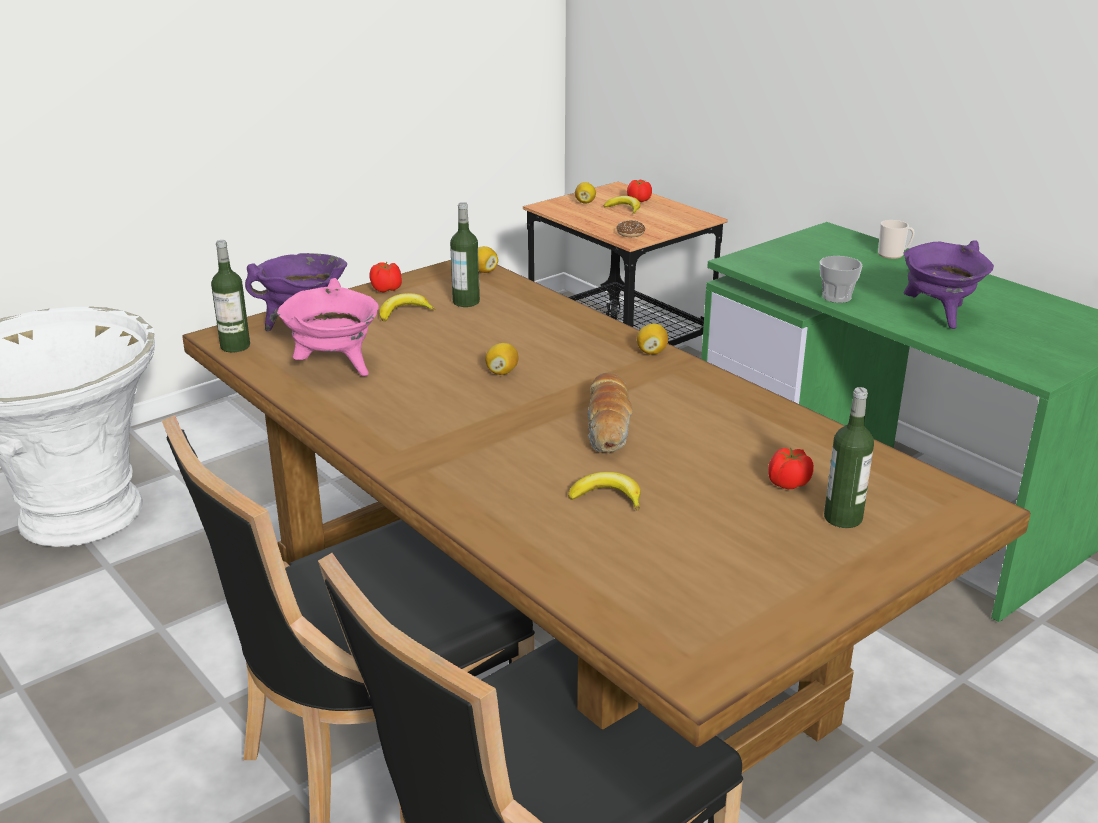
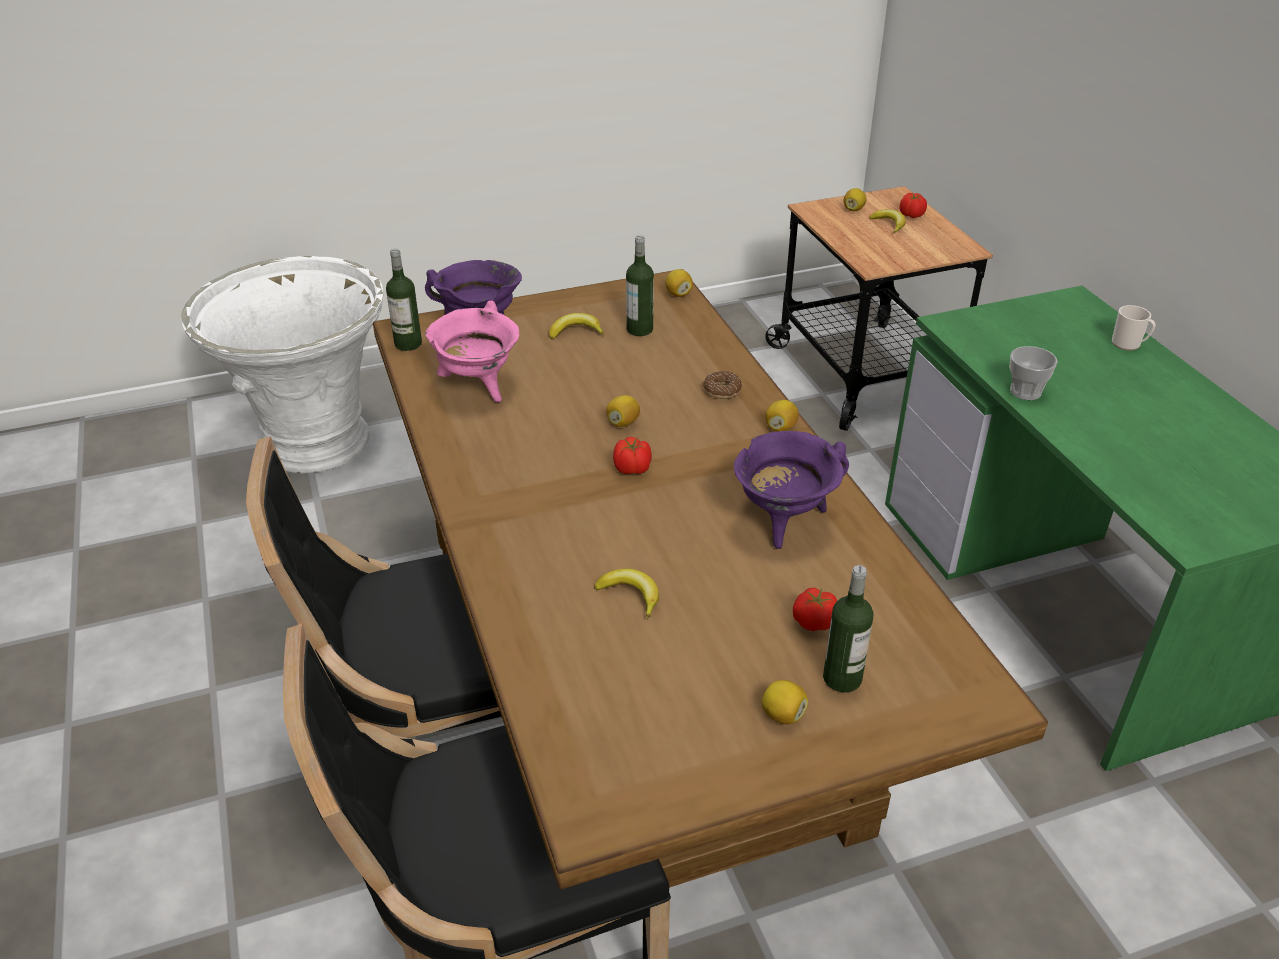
camera: 20 degrees right, 10 degrees up
tomato [369,262,402,293] -> tomato moved to [613,437,652,474]
bread [588,373,633,453] -> none
donut [616,220,645,237] -> donut moved to [703,371,742,399]
purple cooking pot [904,240,994,329] -> purple cooking pot moved to [734,431,849,549]
none -> lemon [761,680,808,724]

